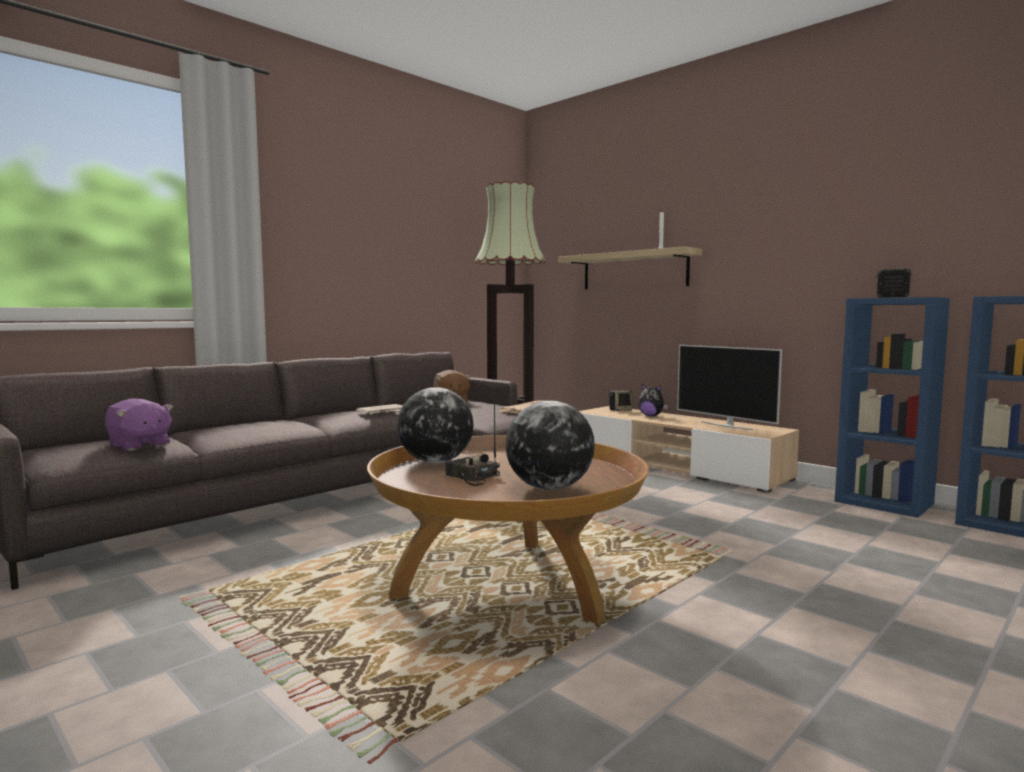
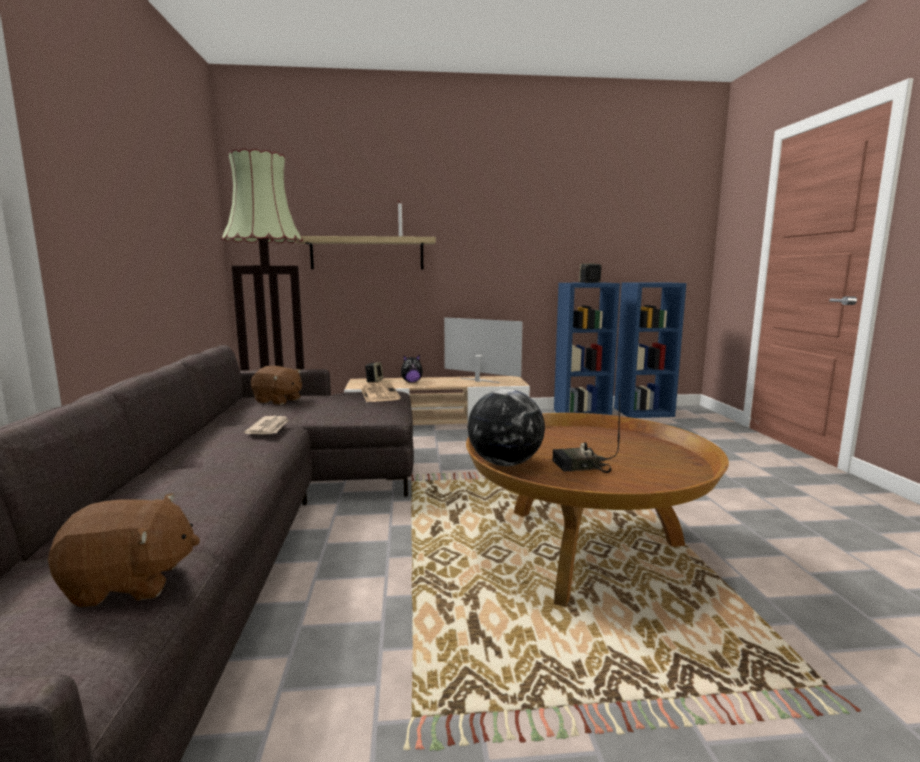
camera: 50 degrees left, 5 degrees up
purple plush toy [105,398,174,451] -> brown plush toy [48,493,200,607]
globe [505,401,595,490] -> none
television [677,345,782,430] -> television turned 150 degrees counterclockwise [444,317,523,383]

